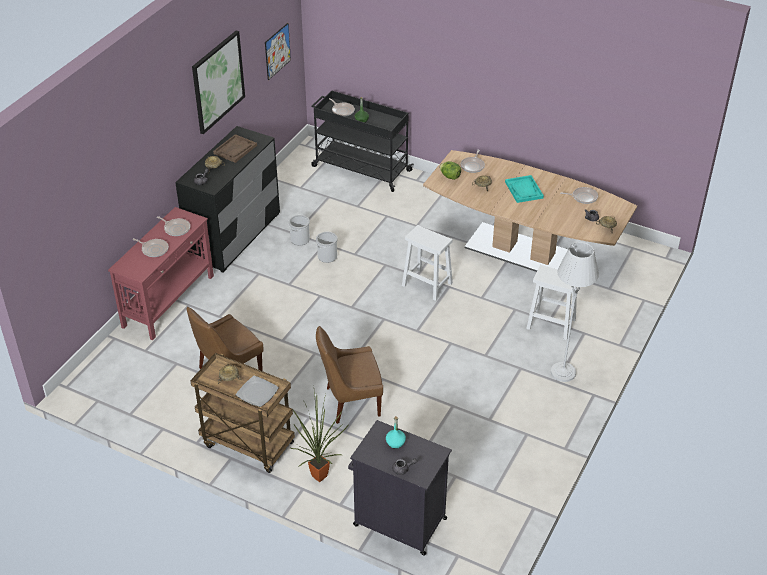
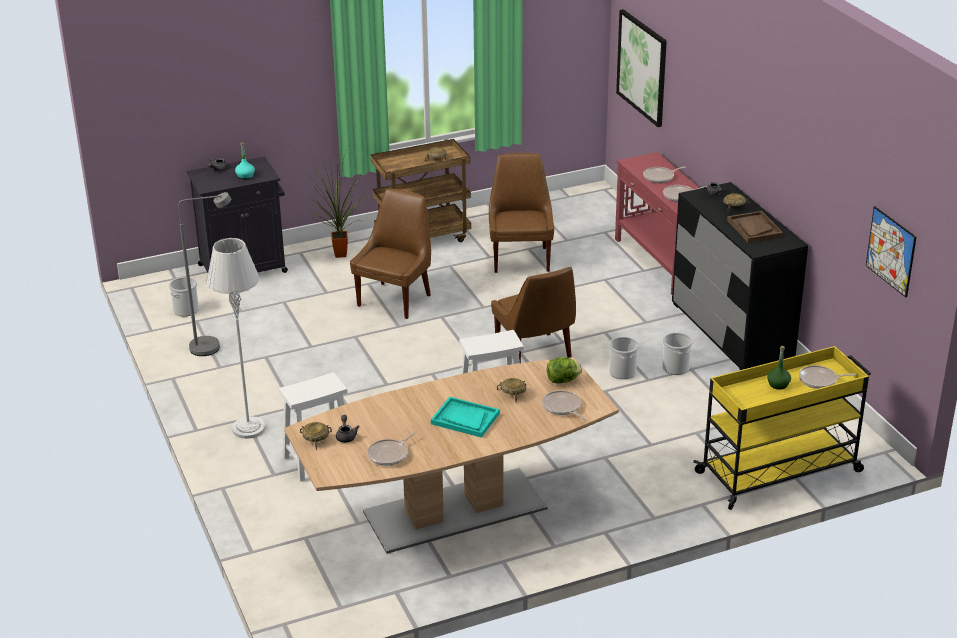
camera: 130 degrees right, 10 degrees down
picture [192,30,245,134] -> picture moved to [616,9,667,127]
plate [236,376,279,407] -> none
black cart [311,91,414,192] -> yellow cart [693,346,871,510]
none -> bucket [169,277,199,317]
none -> grey floor lamp [178,192,231,356]
none -> brown chair [491,267,576,363]

